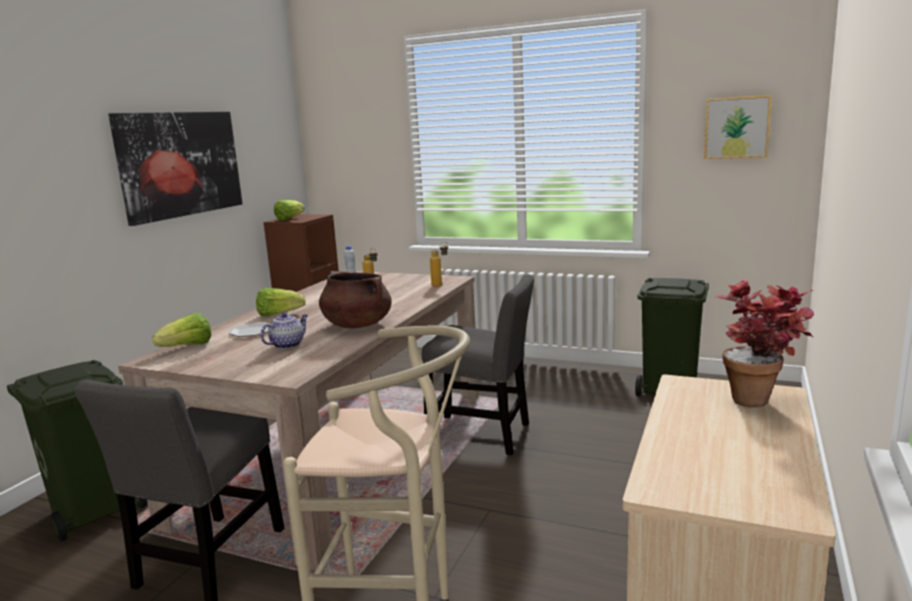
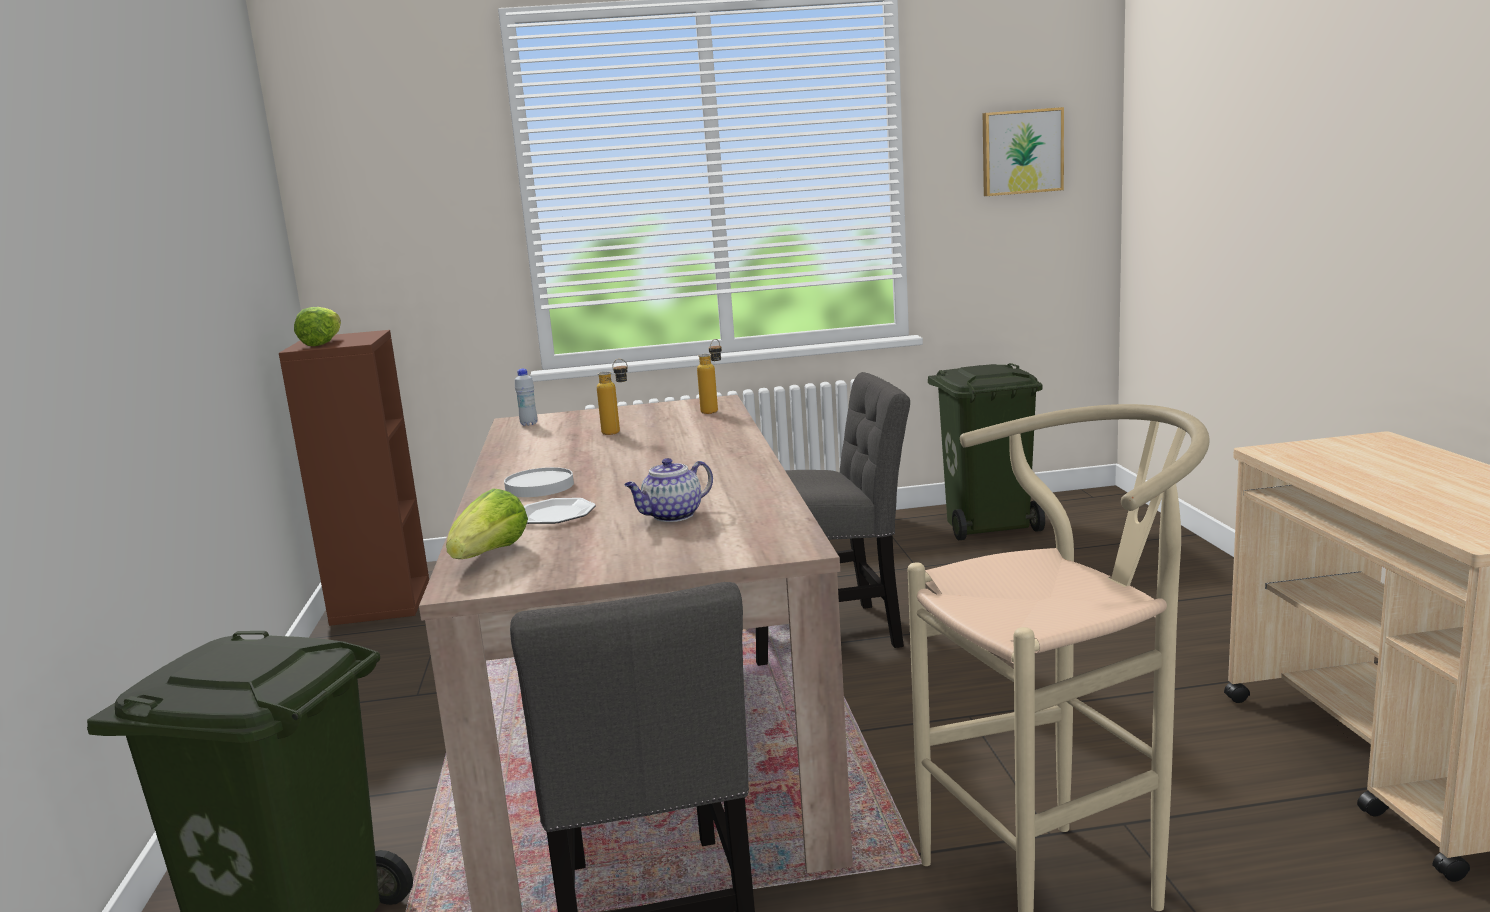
camera: 30 degrees left, 0 degrees up
picture [108,112,243,226] -> none
lettuce [256,288,306,316] -> white plate [504,467,574,497]
teapot [260,312,308,349] -> teapot turned 135 degrees counterclockwise [624,458,713,522]
brown cooking pot [319,271,392,328] -> none
potted plant [715,278,814,407] -> none

